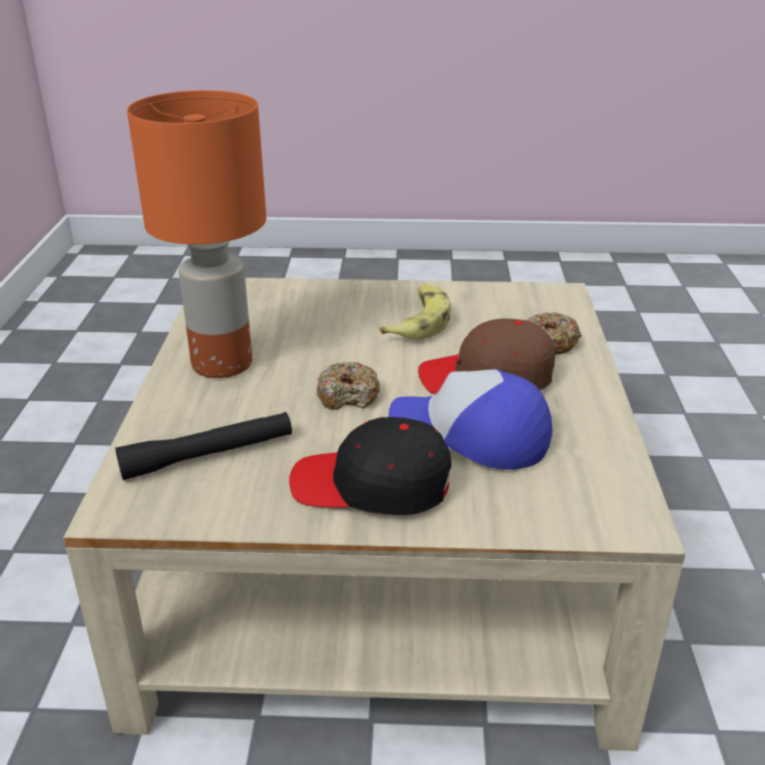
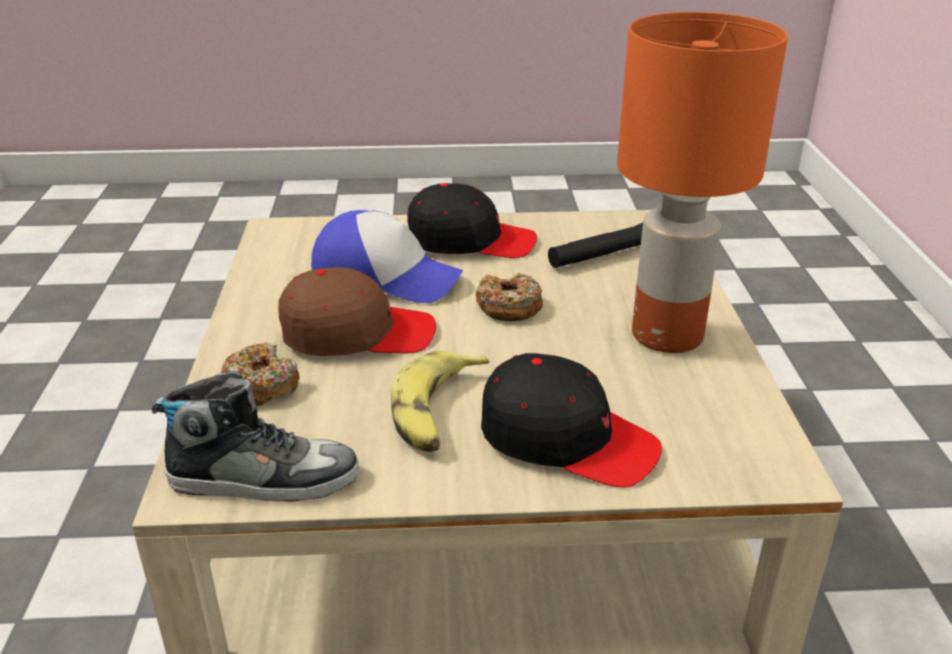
camera: 175 degrees right, 0 degrees up
none -> shoe [152,371,359,502]
none -> black cap [481,353,662,487]

